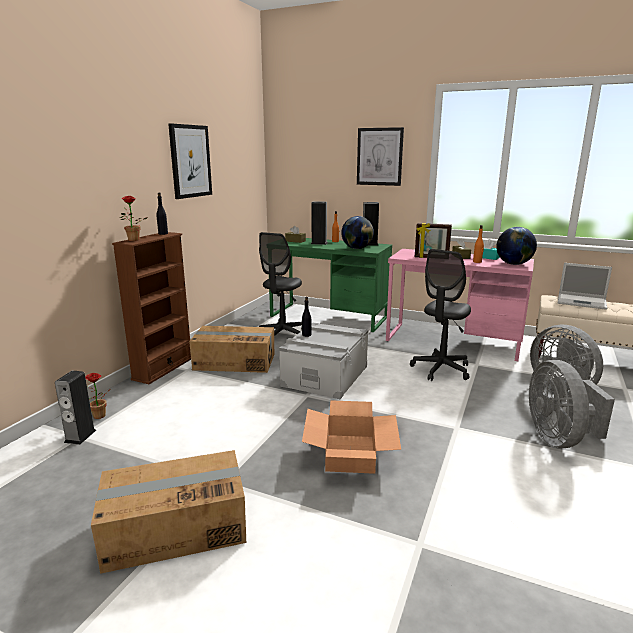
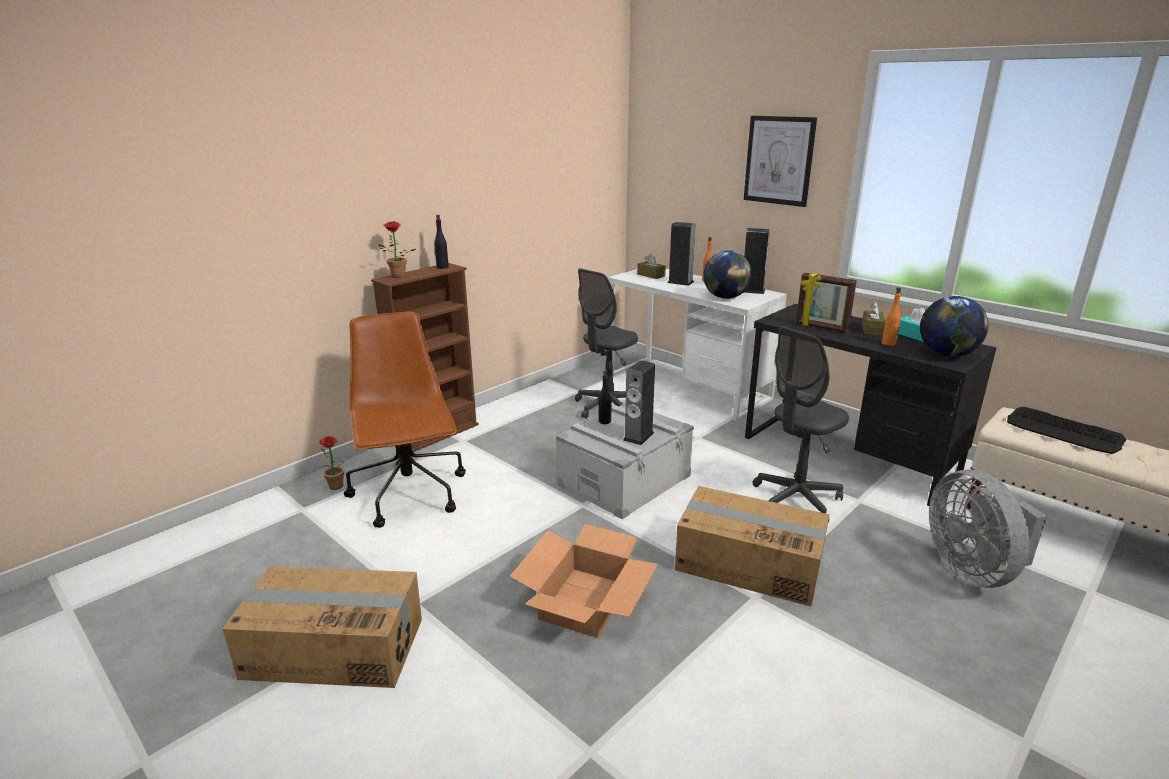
camera: 20 degrees right, 5 degrees up
speaker [55,371,96,445] -> speaker moved to [623,360,655,445]
picture [168,123,212,199] -> none
cardboard box [189,326,274,373] -> cardboard box moved to [675,486,830,607]
green desk [269,238,392,332] -> white desk [608,269,787,421]
pink desk [386,249,534,361] -> black desk [745,304,997,506]
grey fan [529,360,615,448] -> none
laptop [558,263,612,310] -> keyboard [1007,407,1126,454]
none -> brown office chair [344,312,466,528]

